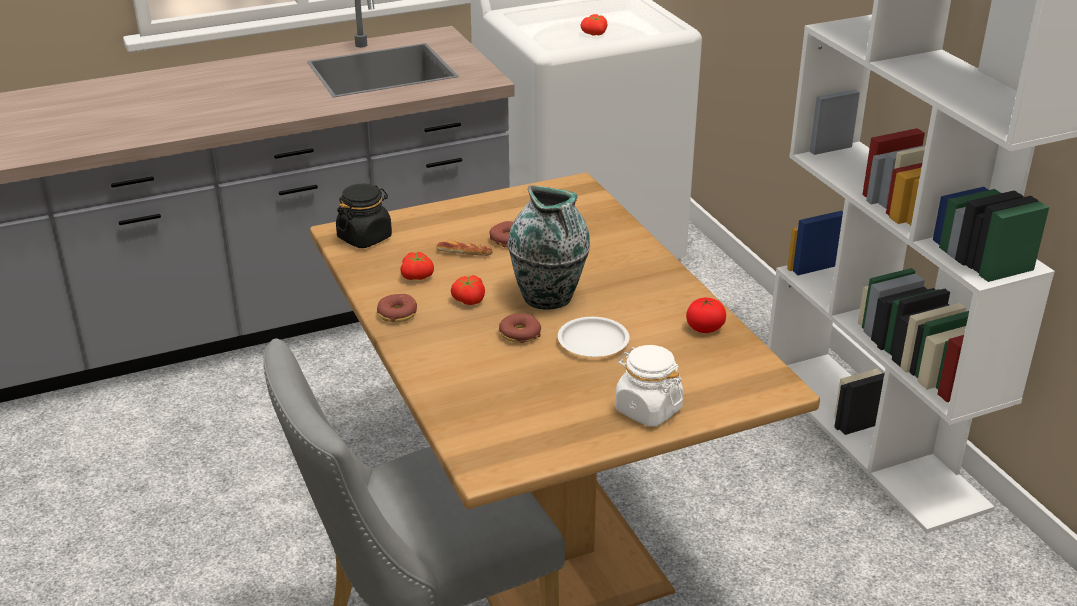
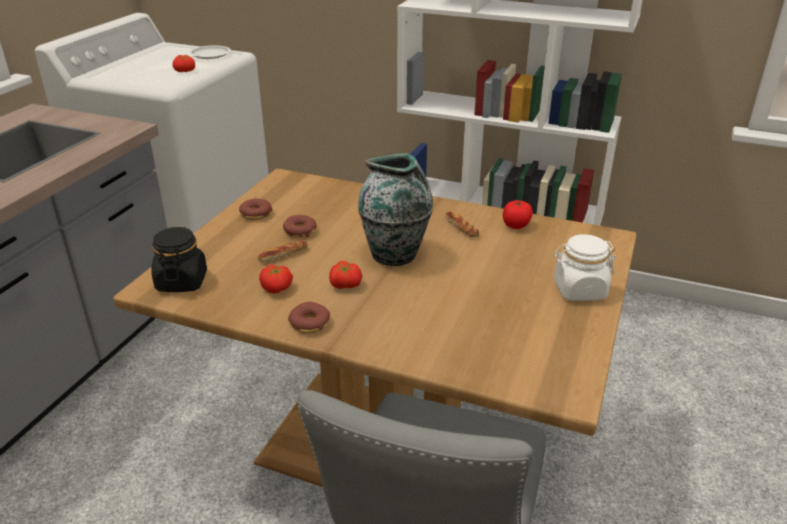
camera: 45 degrees left, 0 degrees up
donut [499,313,541,343] -> donut moved to [239,198,272,220]
white plate [558,317,629,357] -> white plate moved to [189,45,231,59]
none -> bread [445,211,479,238]

